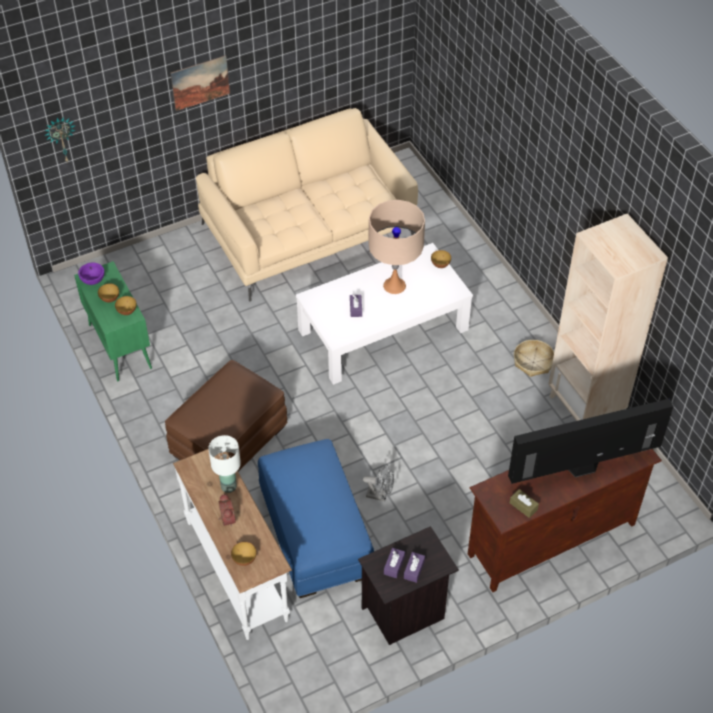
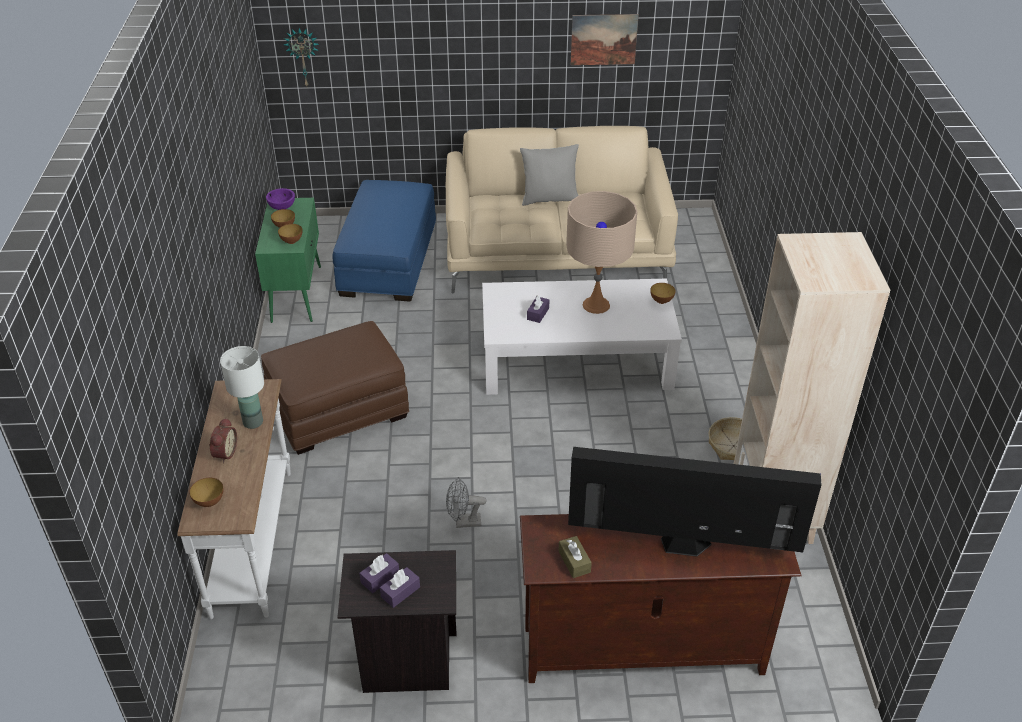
camera: 25 degrees right, 10 degrees down
picture [171,55,230,111] -> picture moved to [571,14,639,65]
blue ottoman [258,439,374,598] -> blue ottoman moved to [332,180,436,302]
grey fan [363,464,394,501] -> grey fan turned 135 degrees clockwise [446,477,487,528]
none -> grey pillow [520,144,579,206]

